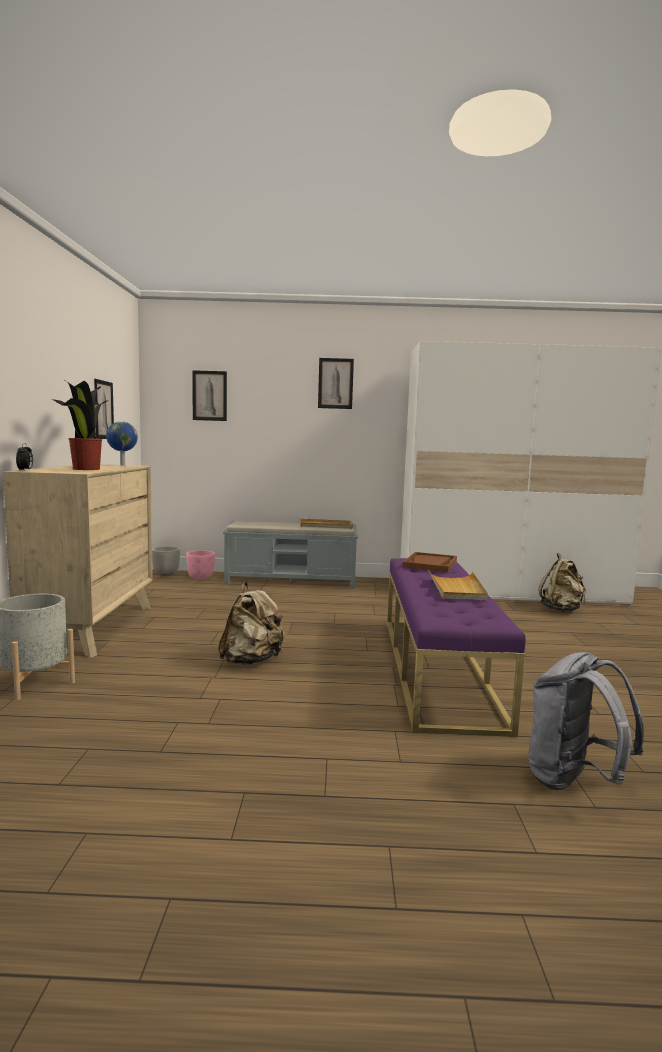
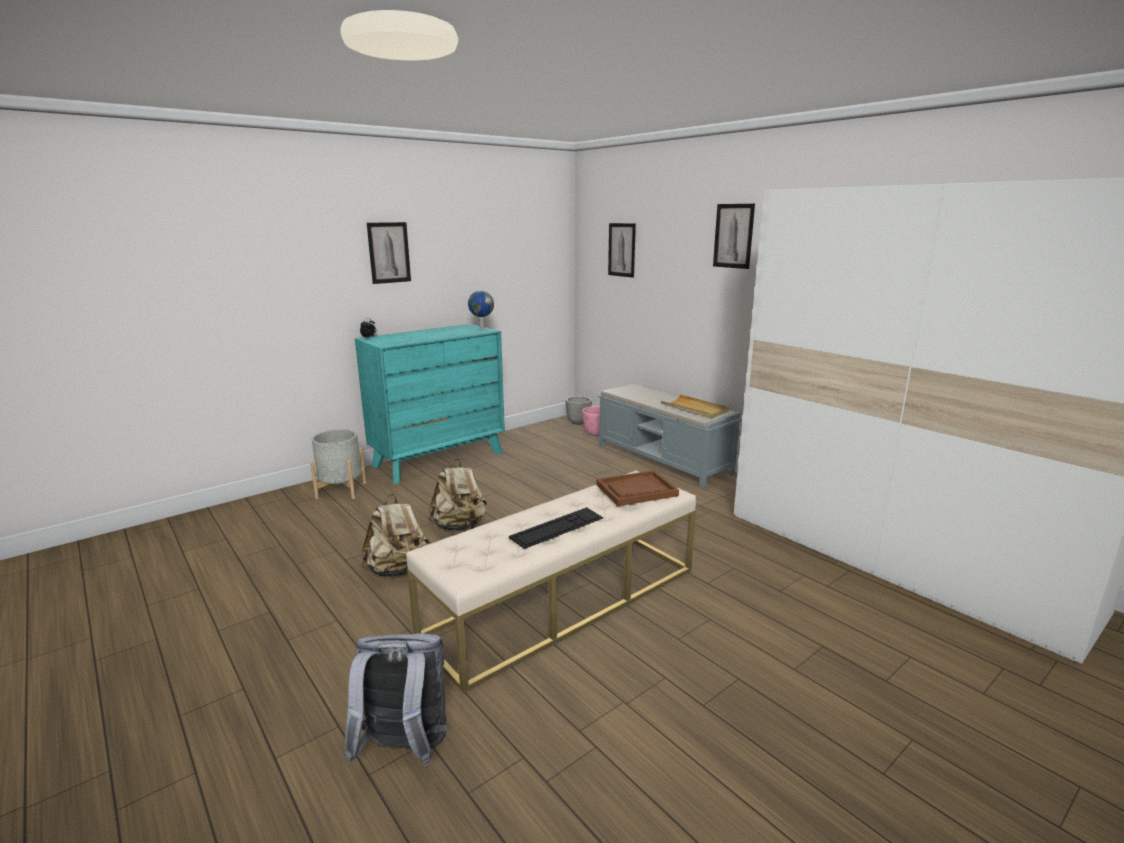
camera: 50 degrees right, 10 degrees up
beige dresser [3,464,153,658] -> turquoise dresser [355,324,505,484]
potted plant [52,381,109,470] -> none
picture [94,379,114,439] -> picture moved to [367,222,411,284]
purple bench [387,558,526,737] -> beige bench [406,471,696,693]
beige tray [428,570,488,600] -> keyboard [509,507,603,549]
beige backpack [539,553,586,612] -> beige backpack moved to [361,494,429,577]

